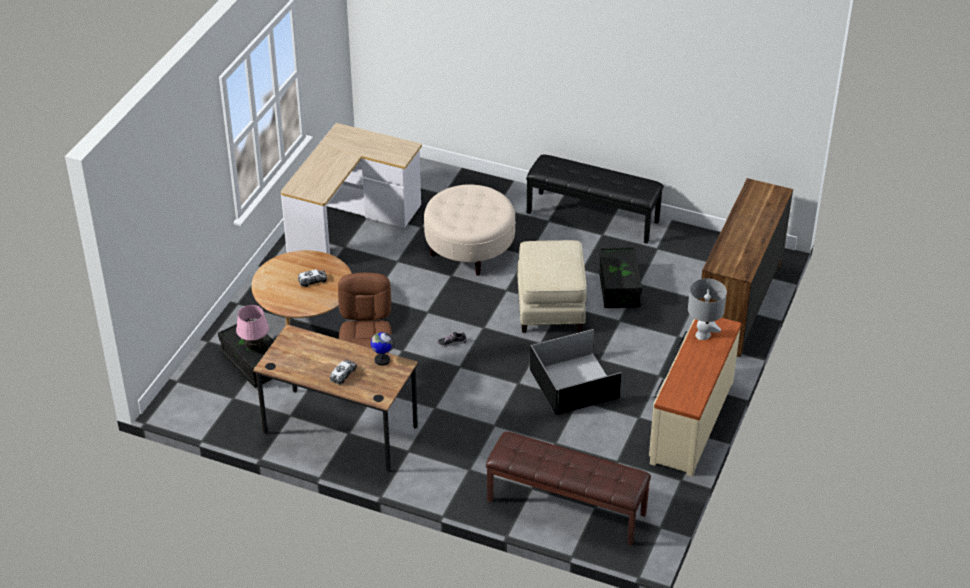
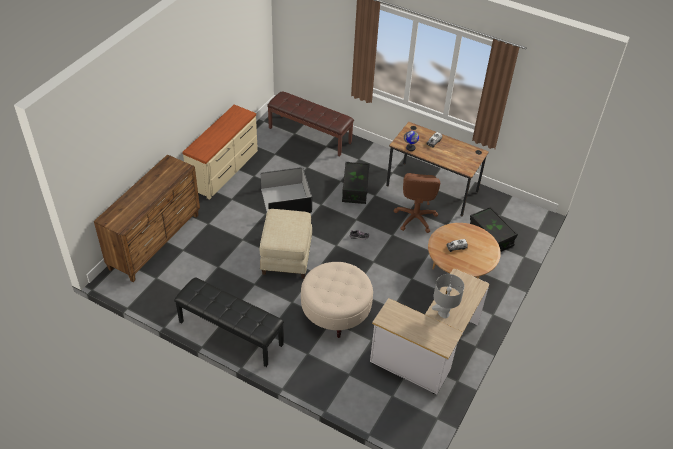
camera: 175 degrees left, 5 degrees up
pink table lamp [236,305,269,350] -> none
black storage box [598,247,642,308] -> black storage box moved to [342,162,369,204]
grey table lamp [688,278,727,340] -> grey table lamp moved to [432,274,464,318]

